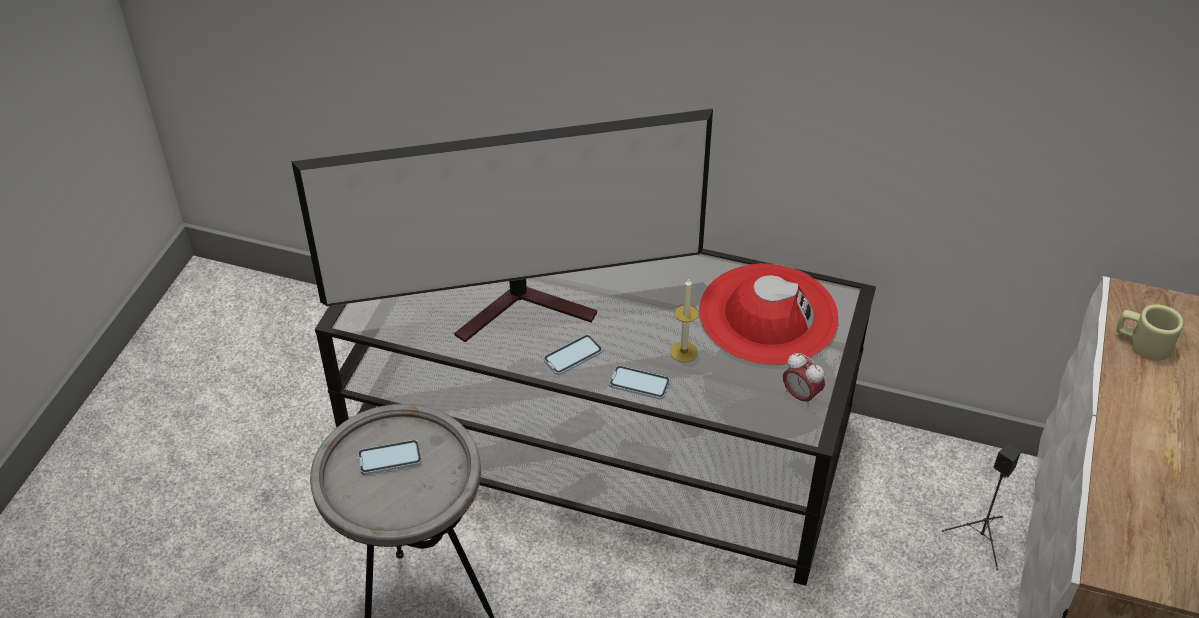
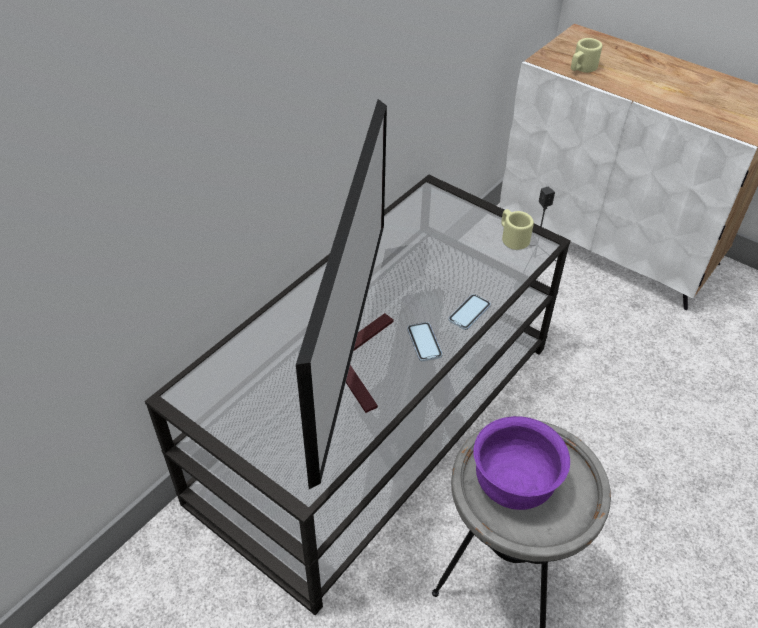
camera: 70 degrees left, 0 degrees up
phone [358,440,422,475] -> purple bowl [473,416,570,510]
candle [670,279,699,363] -> none
red hat [699,264,839,365] -> none
alarm clock [783,353,825,408] -> beige mug [501,209,534,250]

